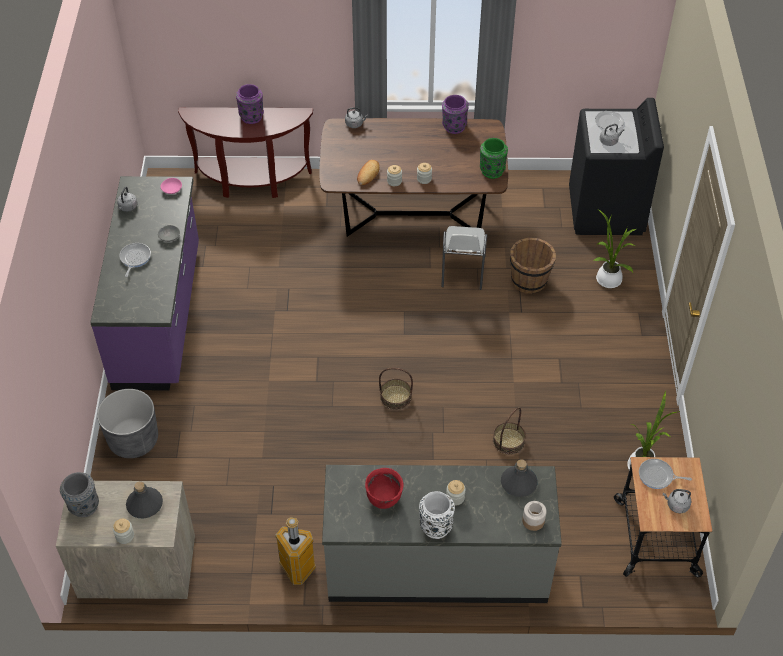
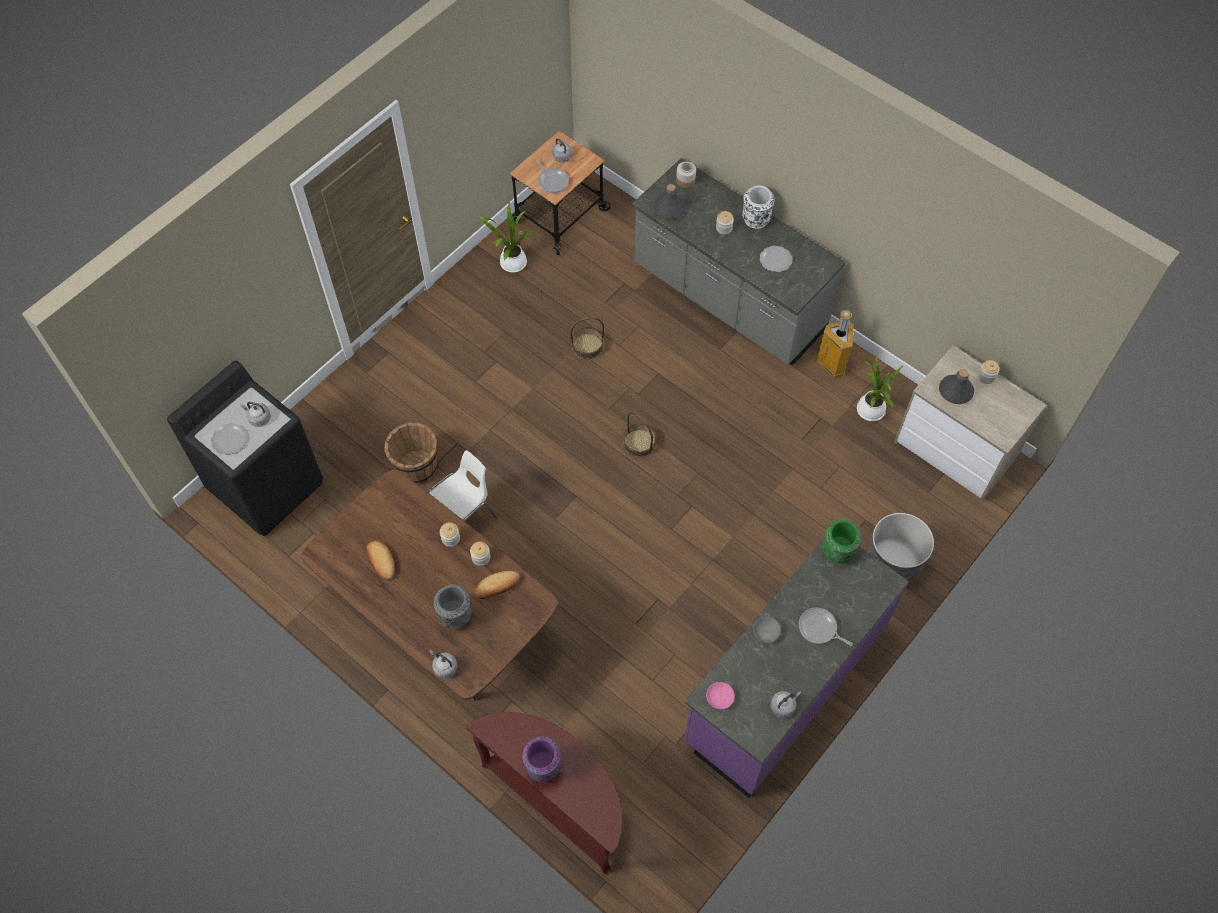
camera: 140 degrees left, 10 degrees up
grey vase [60,472,99,517] -> grey vase moved to [434,585,471,630]
frying pan [119,243,151,277] -> frying pan turned 75 degrees clockwise [799,608,853,646]
red cooking pot [365,468,403,509] -> plate [759,246,793,272]
purple vase [442,95,469,134] -> none
green vase [480,138,508,179] -> green vase moved to [823,520,862,564]
potted plant [593,209,636,288] -> potted plant moved to [857,355,904,421]
none -> bread [366,540,395,579]

